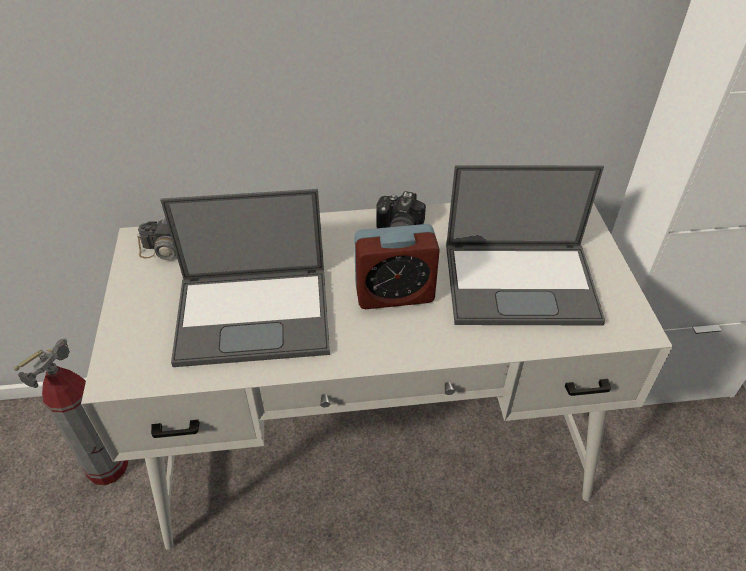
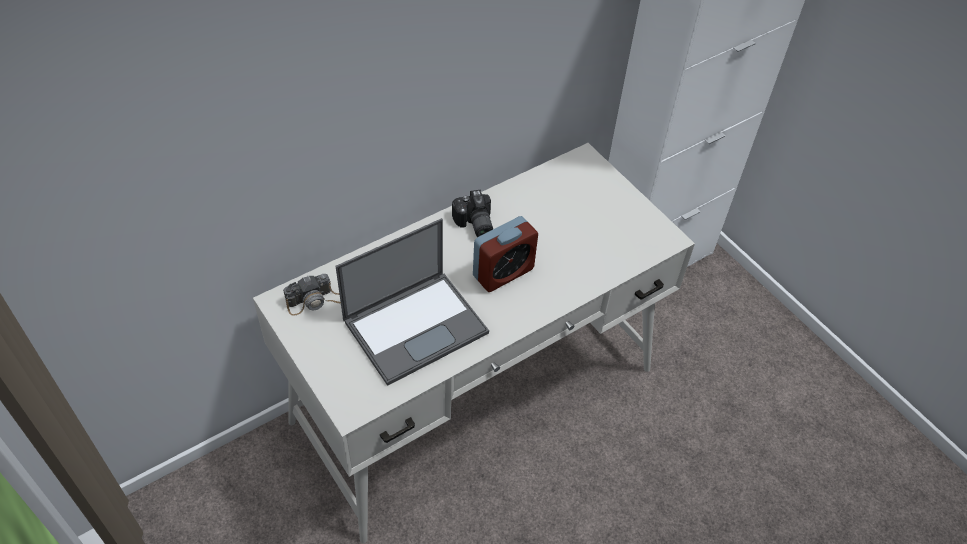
camera: 30 degrees left, 5 degrees up
fire extinguisher [14,338,128,485] -> none
laptop [446,165,605,326] -> none

